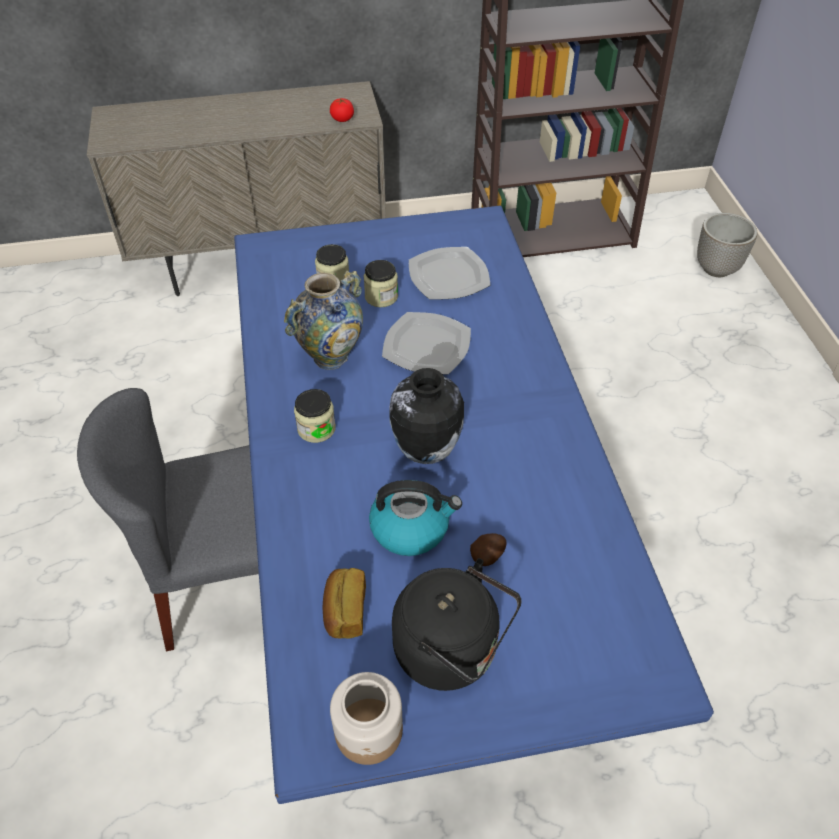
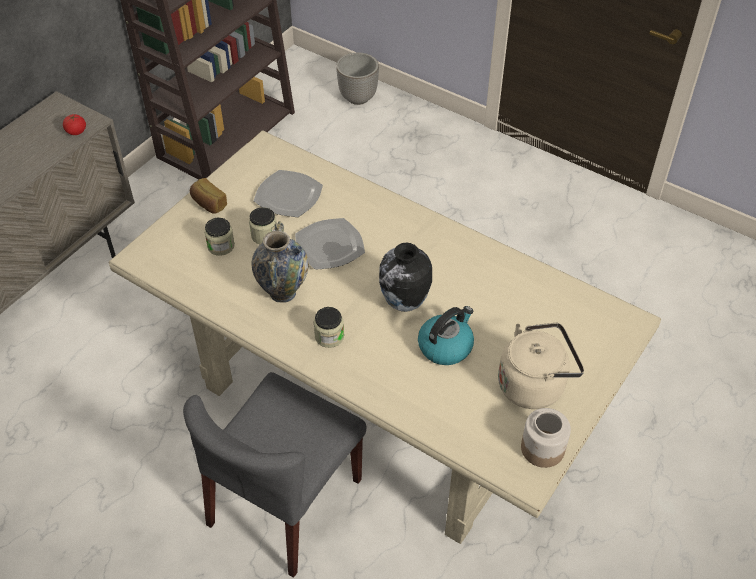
camera: 45 degrees left, 0 degrees up
blue dining table [234,205,714,804] -> beige dining table [109,130,661,544]
bread [323,568,366,639] -> bread moved to [190,178,227,214]
black kettle [392,558,522,691] -> beige kettle [498,323,584,409]
potato [470,533,507,566] -> none

